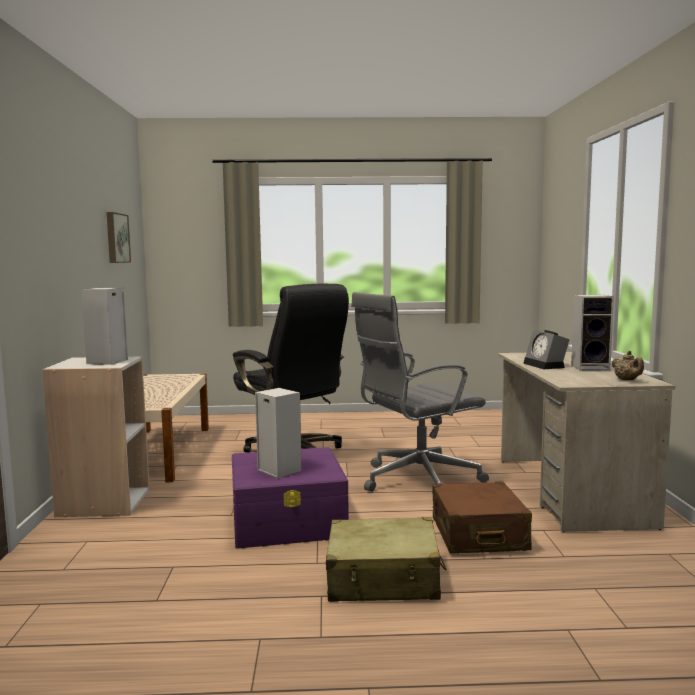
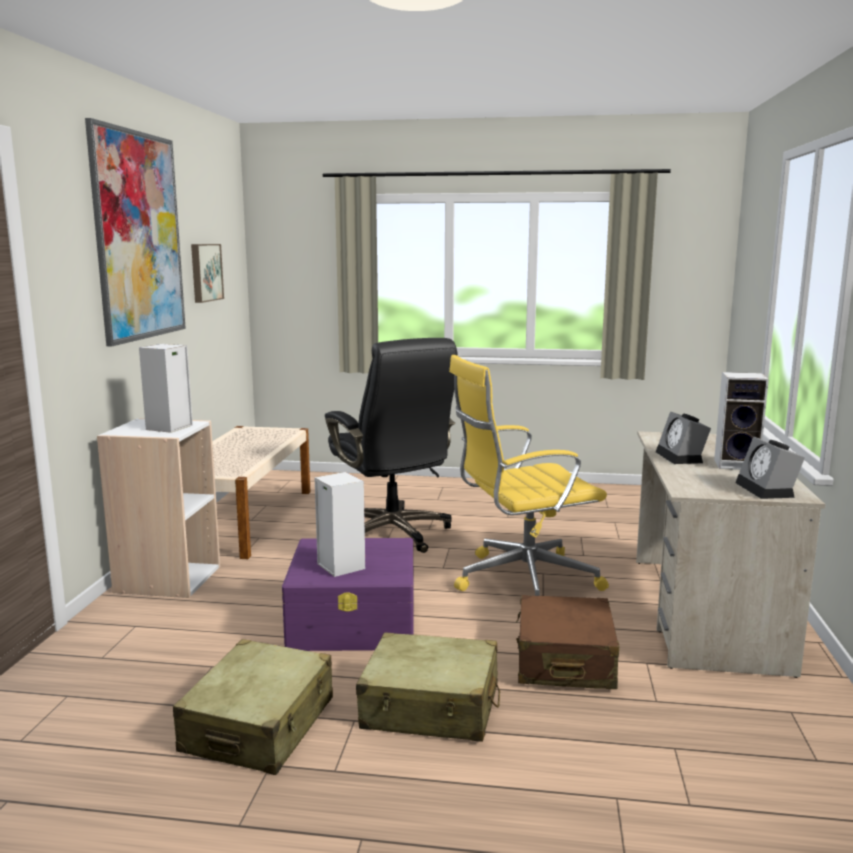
camera: 10 degrees right, 5 degrees up
grey office chair [351,292,489,492] -> yellow office chair [449,355,609,596]
beige teapot [612,351,644,380] -> alarm clock [735,436,805,499]
none -> picture [85,118,186,346]
none -> beige suitcase [173,639,333,775]

